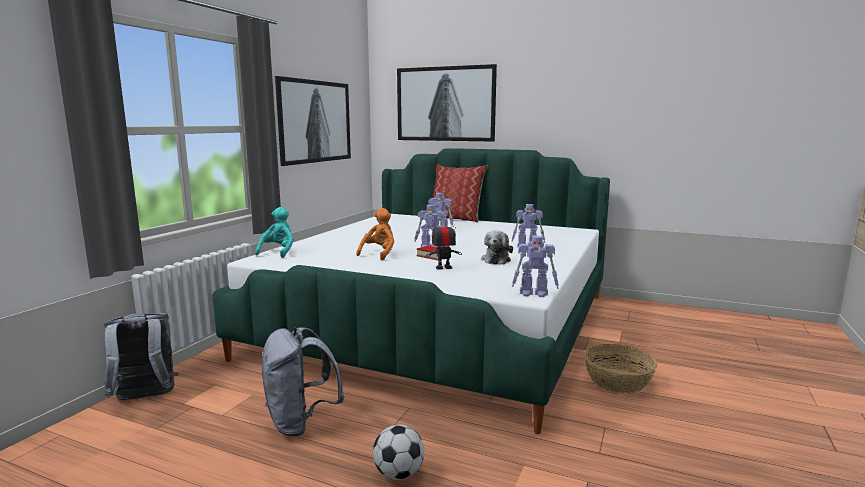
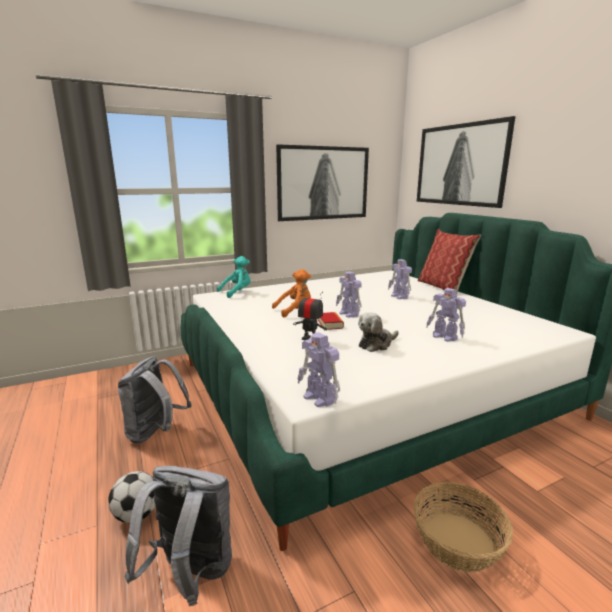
camera: 40 degrees right, 5 degrees up
grey backpack [104,313,178,400] -> grey backpack moved to [124,466,232,606]

